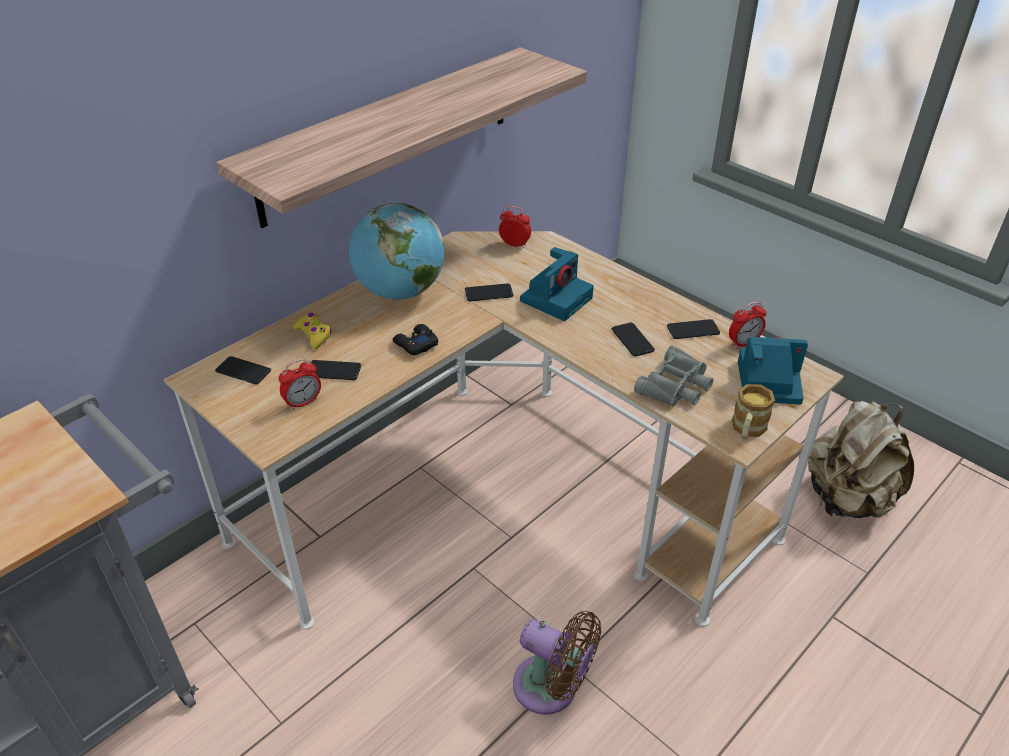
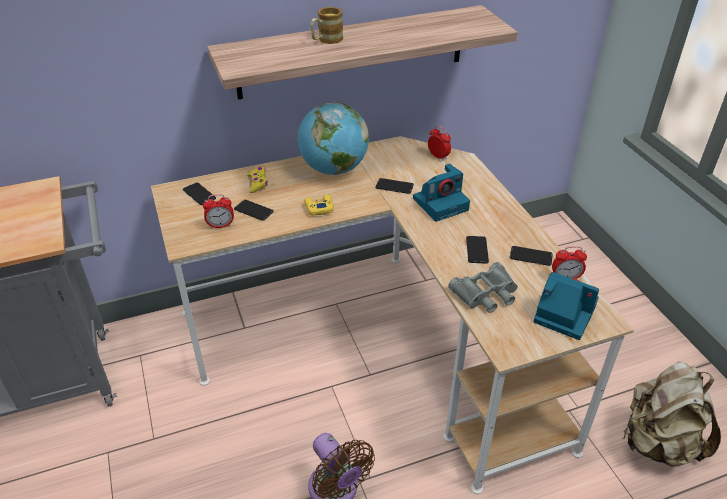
camera: 25 degrees right, 0 degrees up
black game controller [393,324,438,355] -> yellow game controller [304,195,334,215]
mug [732,384,775,439] -> mug moved to [310,7,343,44]

